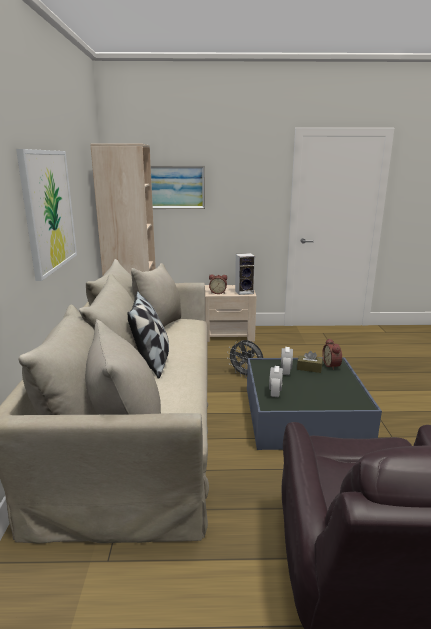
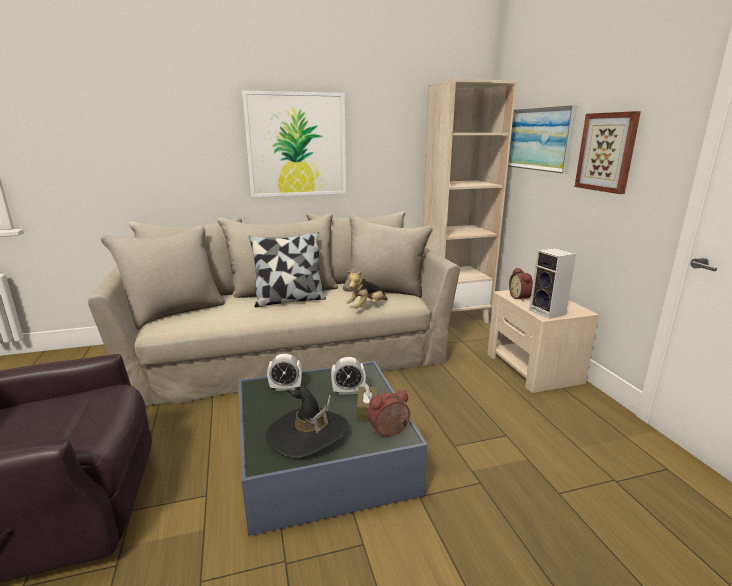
camera: 75 degrees right, 0 degrees up
grey fan [227,340,263,378] -> none
none -> black hat [266,386,349,457]
none -> plush toy [346,271,388,309]
none -> picture [575,111,641,194]

